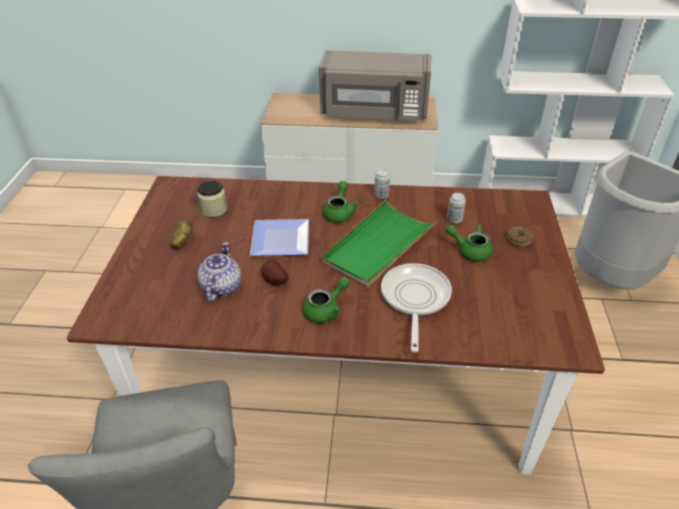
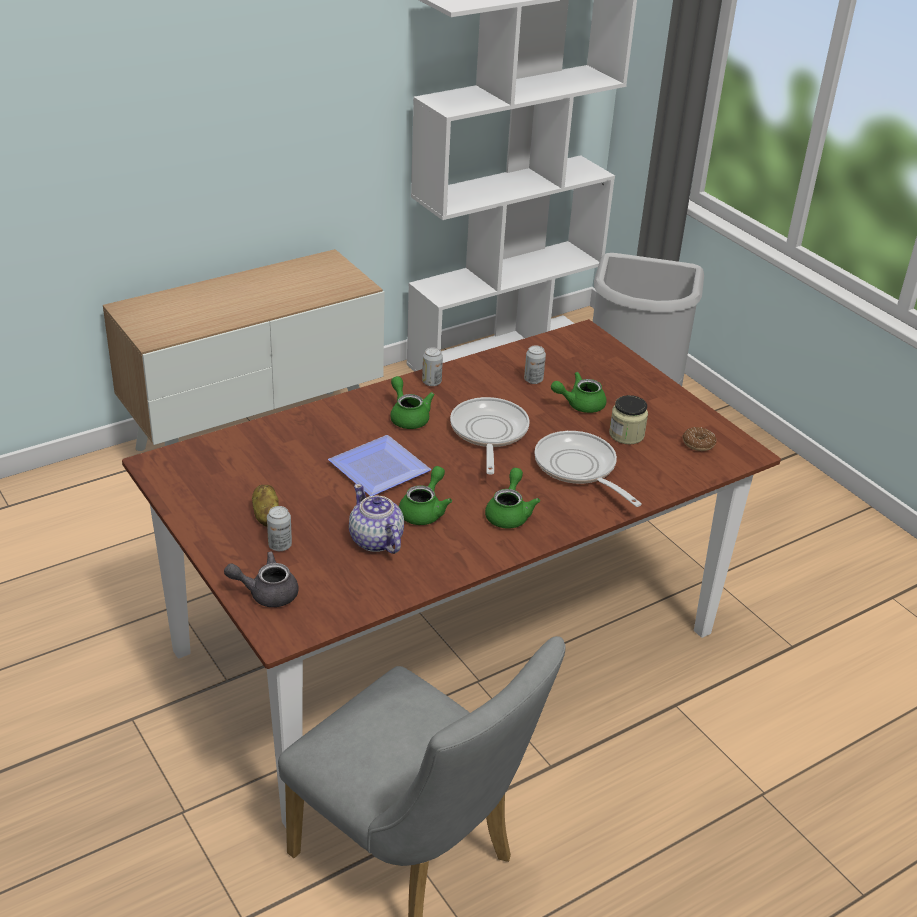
camera: 40 degrees left, 5 degrees down
jar [197,180,227,217] -> jar moved to [609,395,648,444]
potato [261,260,289,285] -> green teapot [399,466,452,525]
grey microwave [319,50,431,121] -> none
green tray [321,199,438,287] -> frying pan [450,397,530,475]
donut [506,226,534,246] -> donut moved to [682,427,716,451]
none -> grey teapot [224,552,299,607]
none -> can [267,506,292,551]

